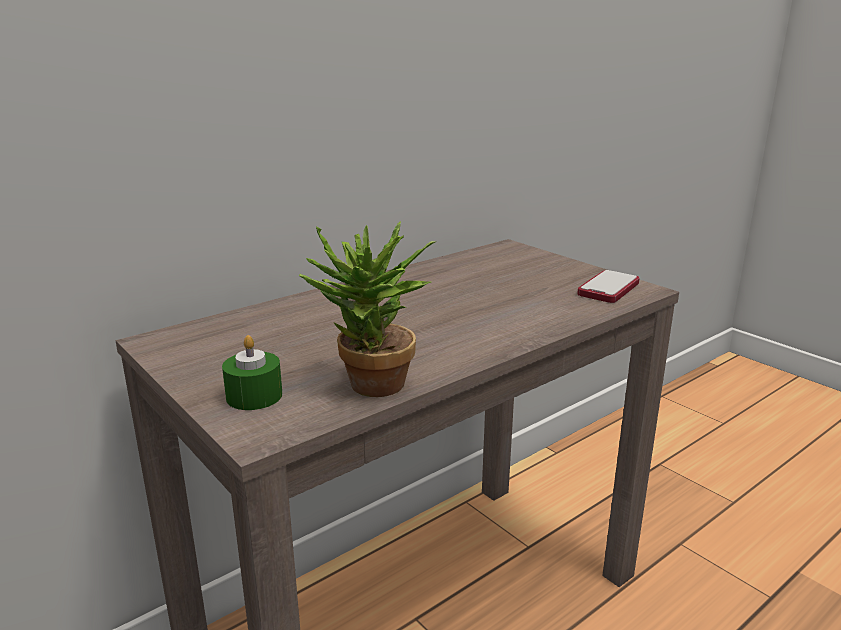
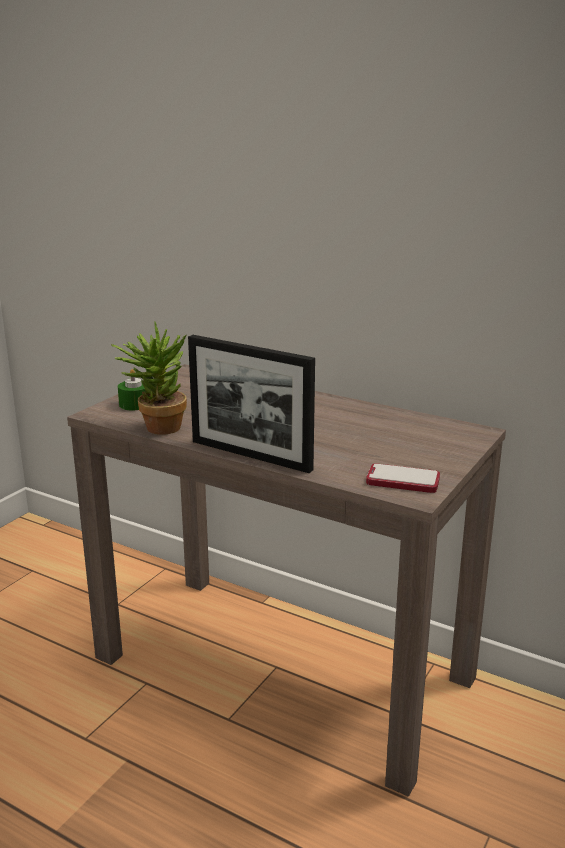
camera: 70 degrees right, 0 degrees up
none -> picture frame [188,335,315,473]

